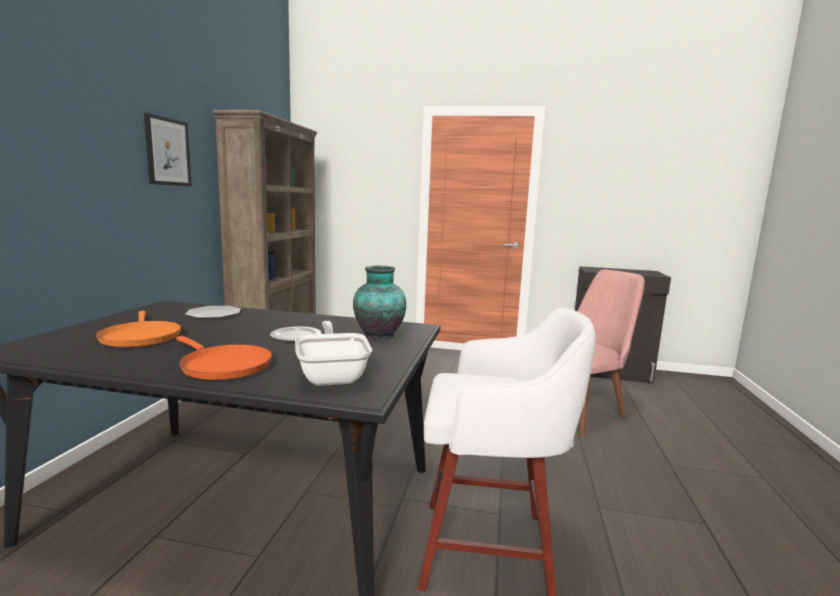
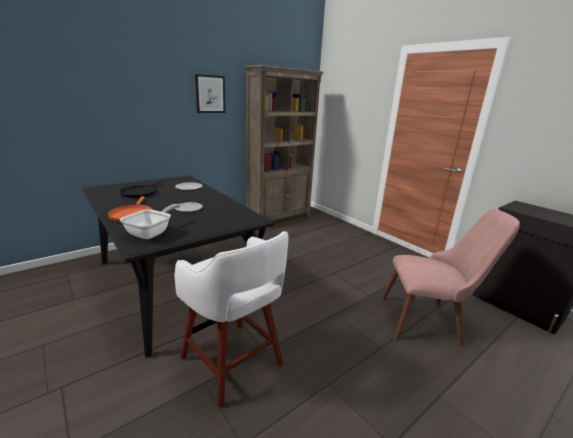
camera: 40 degrees right, 10 degrees up
orange frying pan [96,311,181,347] -> black frying pan [119,180,163,198]
vase [353,265,406,340] -> none

